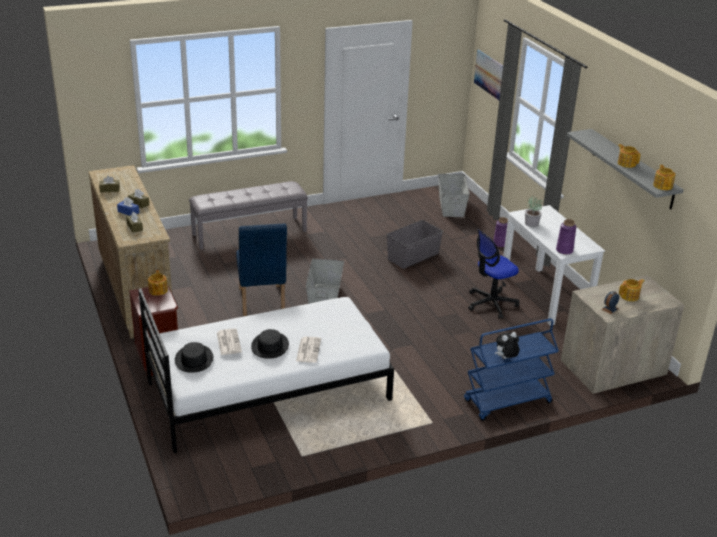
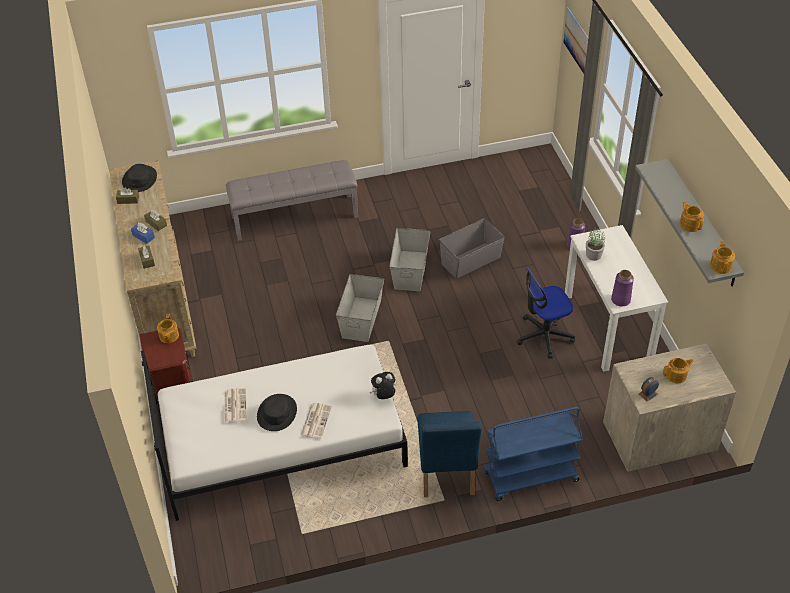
camera: 10 degrees right, 15 degrees up
black hat [175,342,213,373] -> black hat moved to [122,164,157,192]
blue chair [236,223,287,316] -> blue chair moved to [418,411,482,497]
grey storage box [438,174,470,217] -> grey storage box moved to [389,228,430,291]
plush toy [495,332,520,359] -> plush toy moved to [369,372,396,399]

